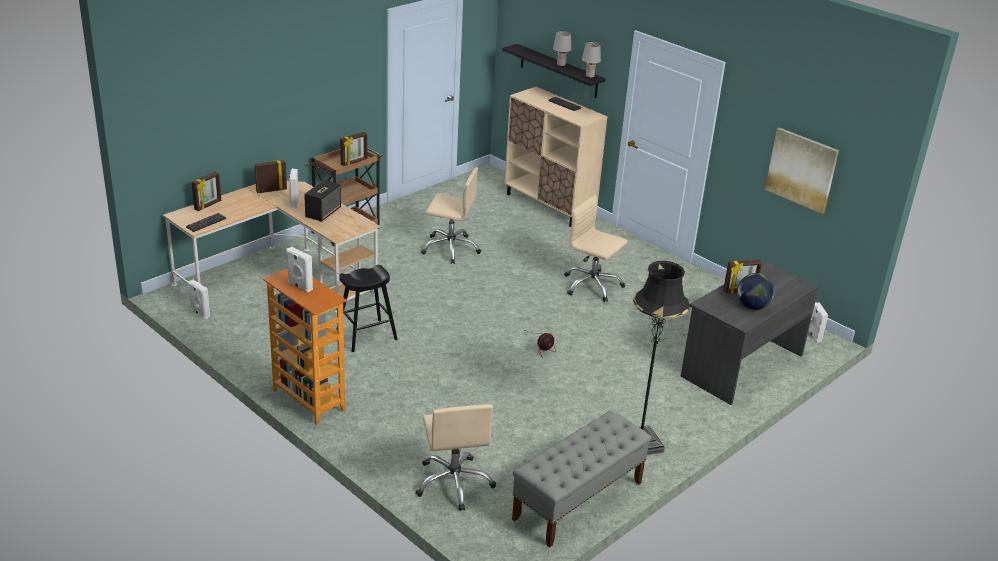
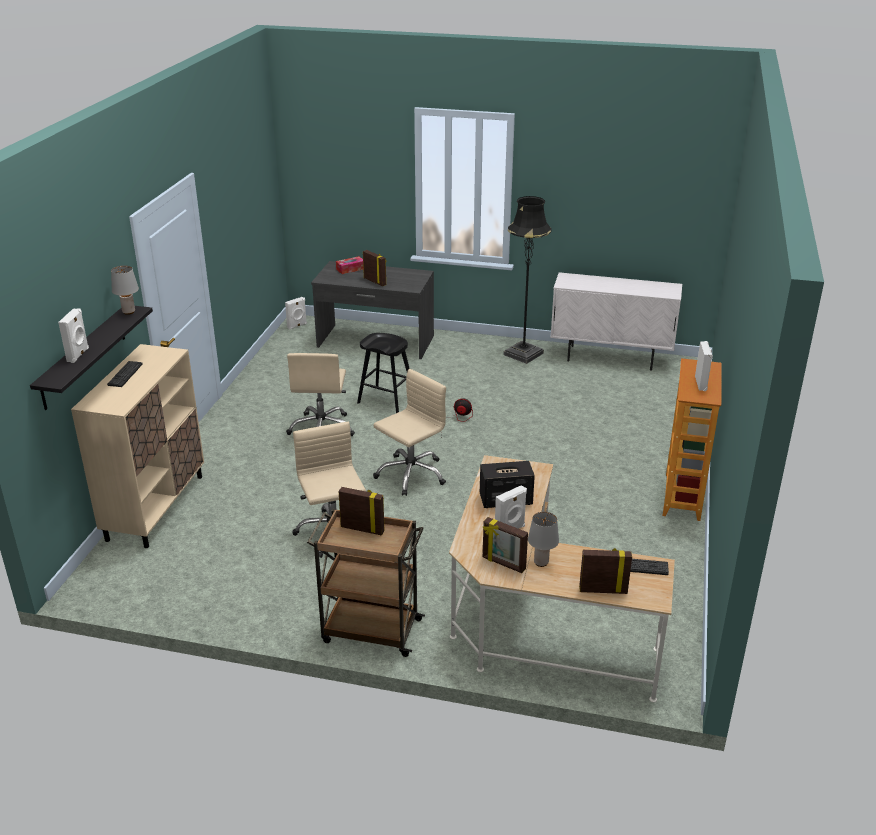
camera: 120 degrees left, 0 degrees up
white speaker [188,280,210,319] -> white speaker moved to [58,308,89,363]
black stool [336,265,398,352] -> black stool moved to [357,333,410,413]
beige office chair [416,404,496,511] -> beige office chair moved to [373,369,446,496]
grey bench [512,411,652,547] -> white cabinet [550,272,682,371]
grey table lamp [553,31,572,67] -> grey table lamp moved to [528,512,559,567]
globe [737,273,775,309] -> none
picture [765,128,839,214] -> none
none -> tissue box [336,256,363,274]

